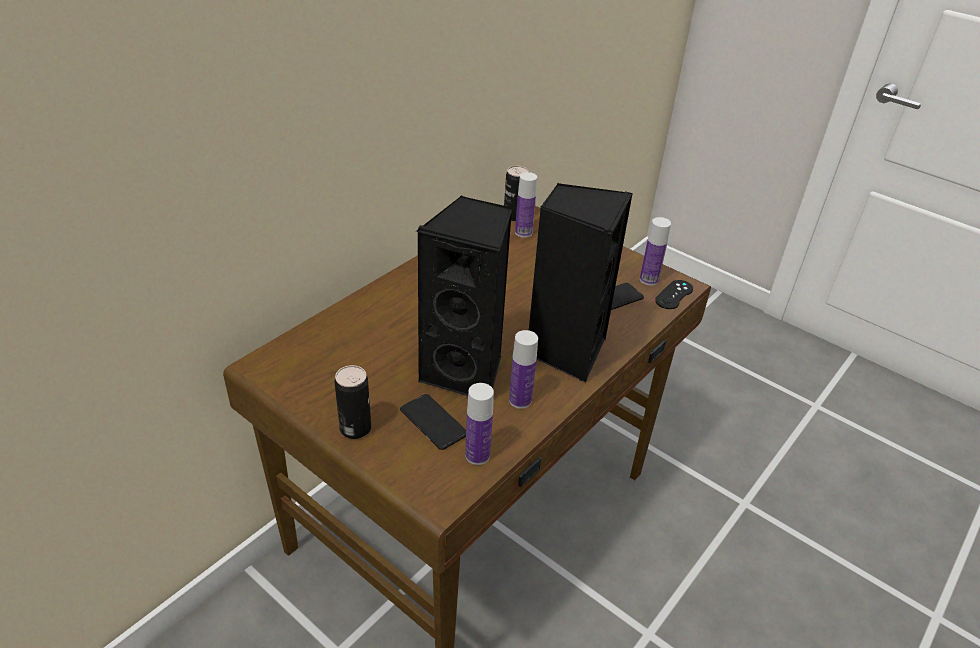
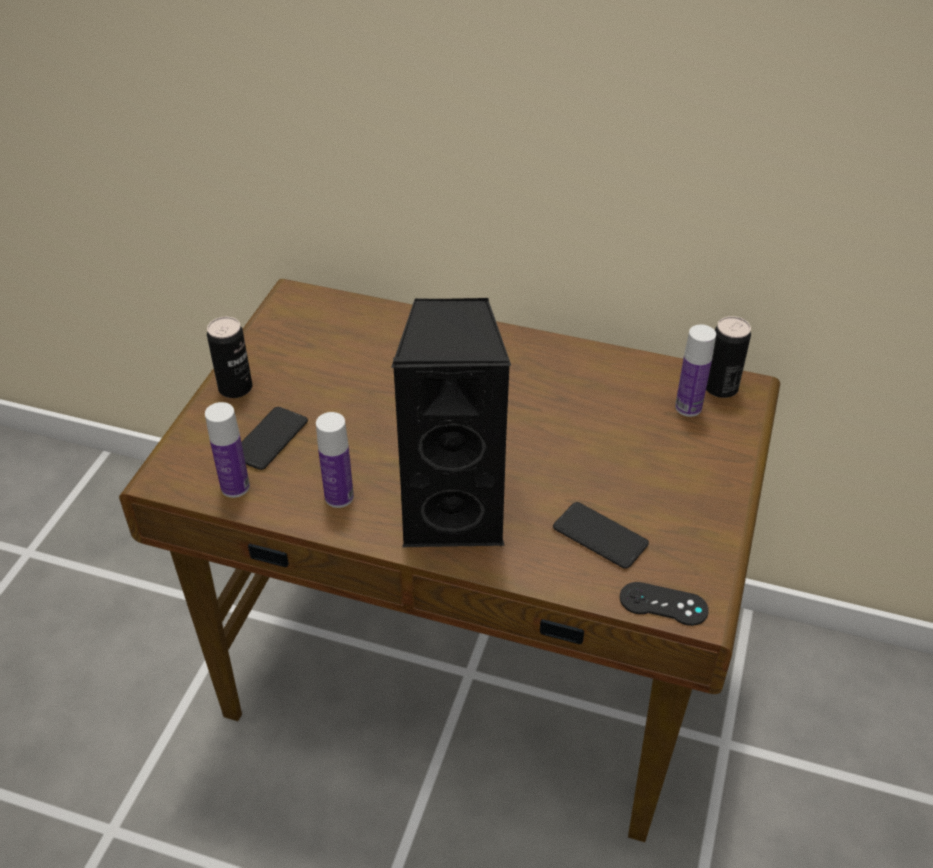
camera: 70 degrees right, 5 degrees up
black speaker [416,196,512,396] -> none
bottle [640,217,671,286] -> none

